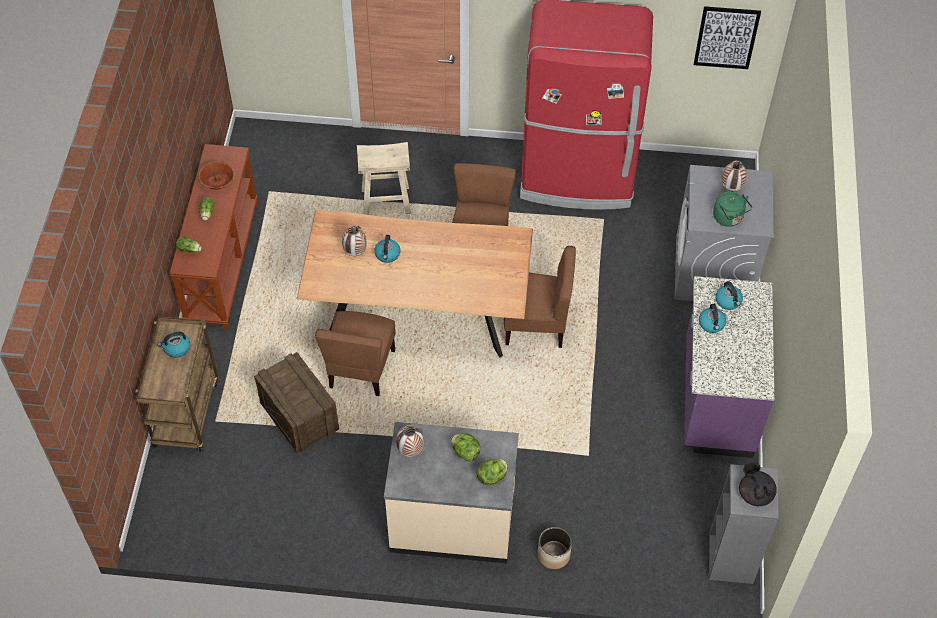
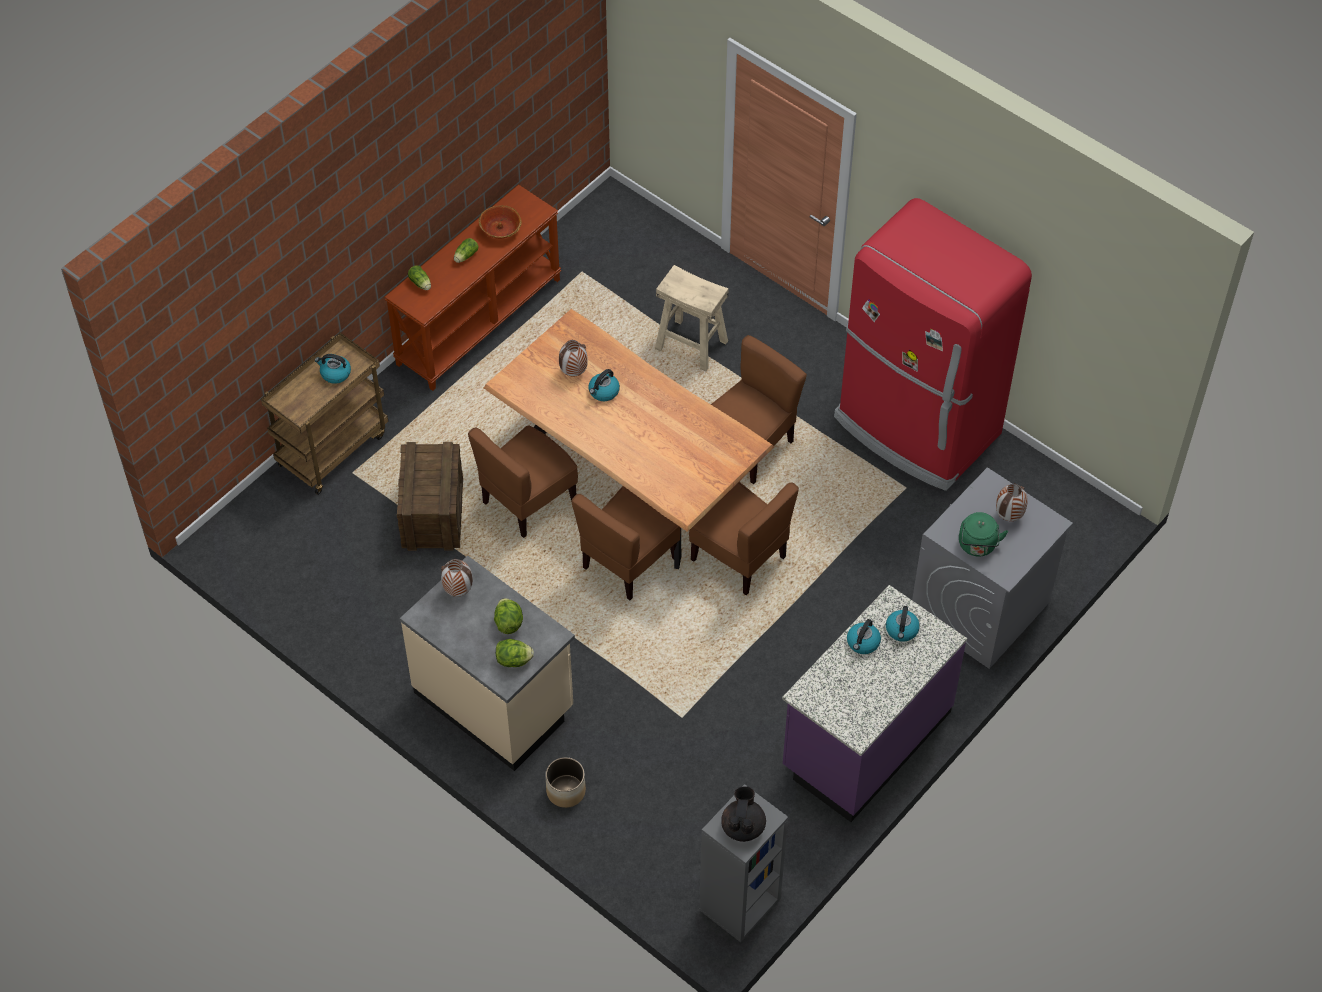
camera: 35 degrees right, 0 degrees up
picture [694,6,761,69] -> none
none -> brown chair [571,486,680,600]

